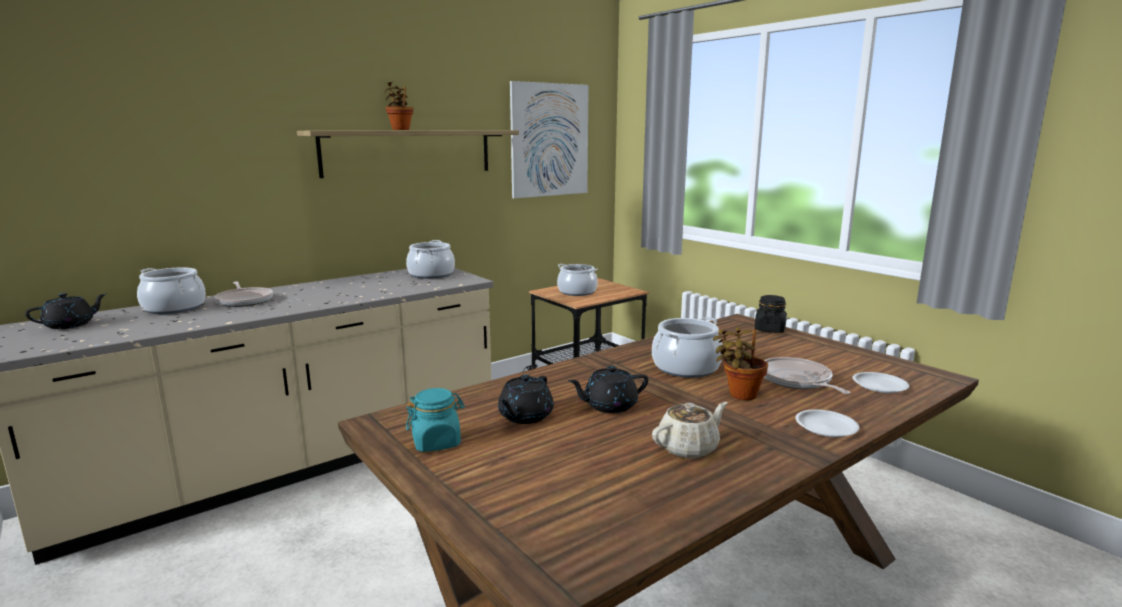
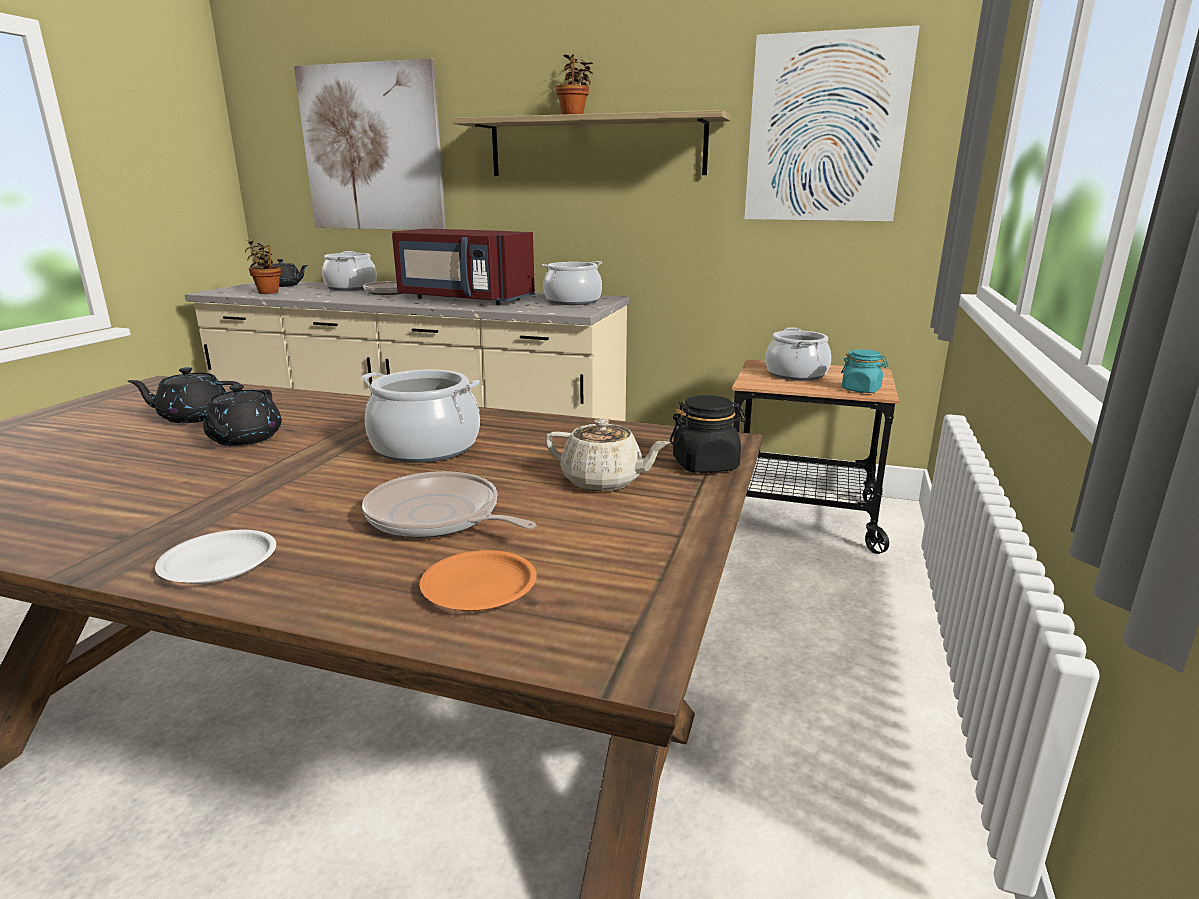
camera: 55 degrees right, 5 degrees up
turquoise jar [406,388,465,452] -> turquoise jar moved to [841,349,888,393]
black teapot [568,366,648,413] -> black teapot turned 120 degrees counterclockwise [199,384,282,446]
beige teapot [652,402,728,458] -> beige teapot moved to [545,419,670,491]
potted plant [713,327,768,400] -> potted plant moved to [245,240,281,294]
frying pan [764,357,850,394] -> frying pan turned 90 degrees counterclockwise [362,471,536,538]
white plate [853,372,909,393] -> orange plate [420,550,537,611]
none -> picture [294,58,446,230]
none -> red microwave [392,229,535,305]

